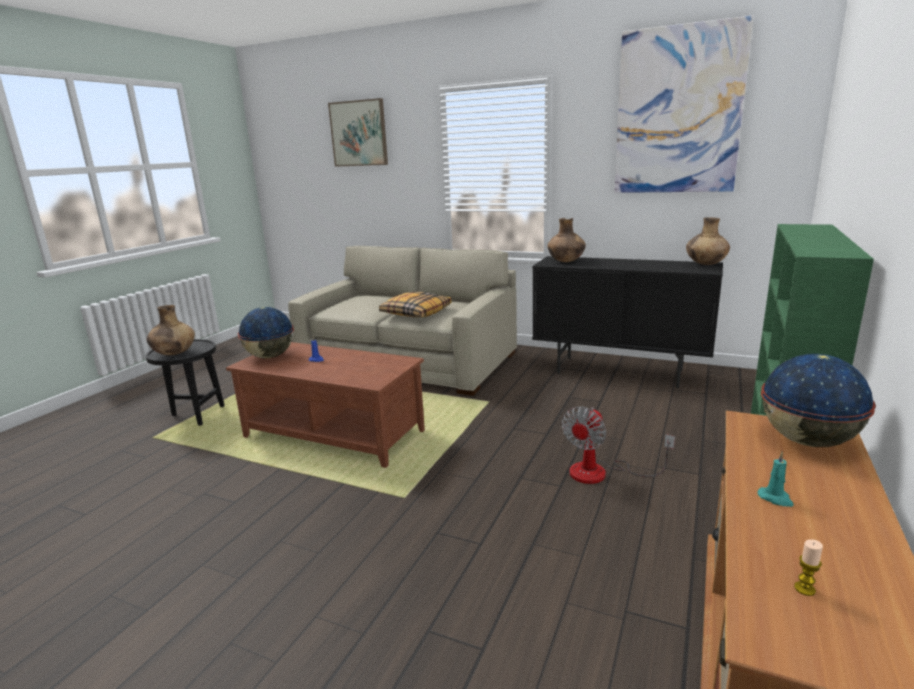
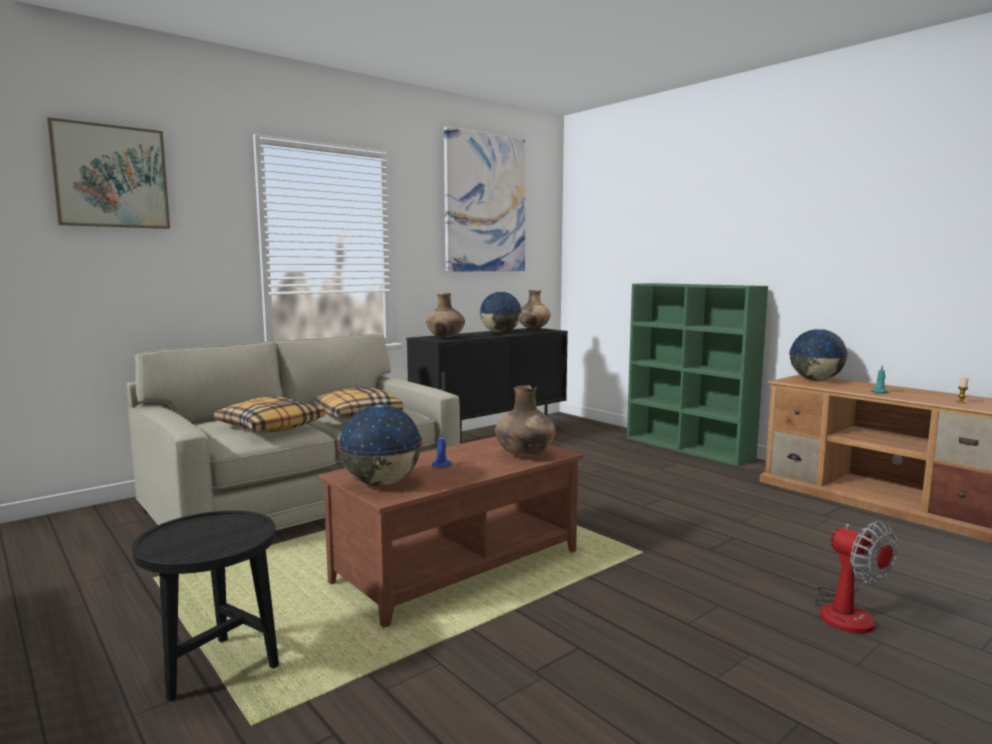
camera: 65 degrees left, 10 degrees down
brown vase [147,305,195,355] -> brown vase moved to [495,385,556,457]
fan [562,406,675,484] -> fan moved to [813,521,898,634]
none -> pillow [214,397,325,432]
none -> globe [479,292,522,333]

